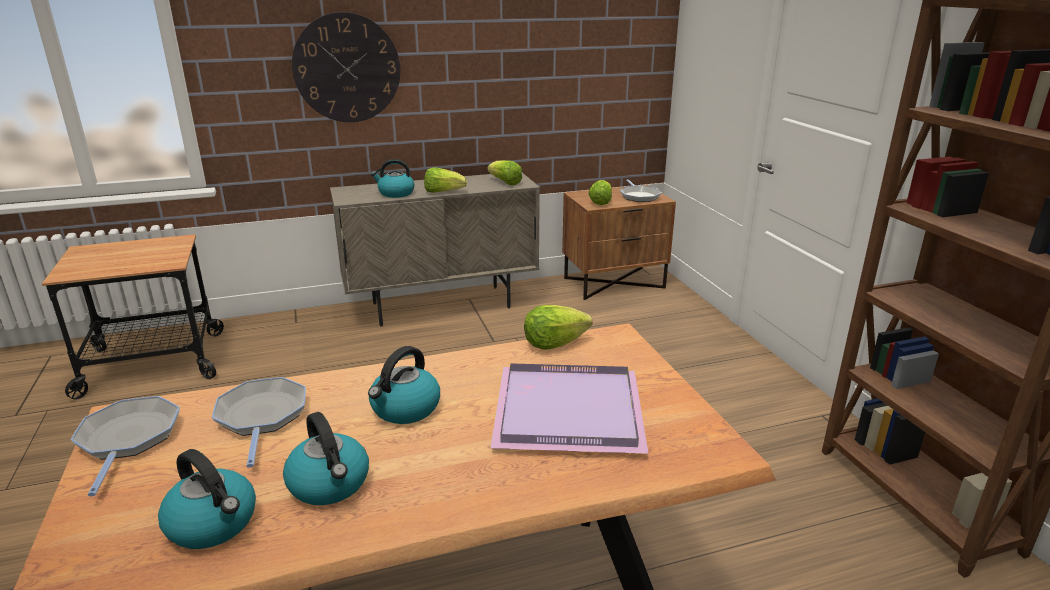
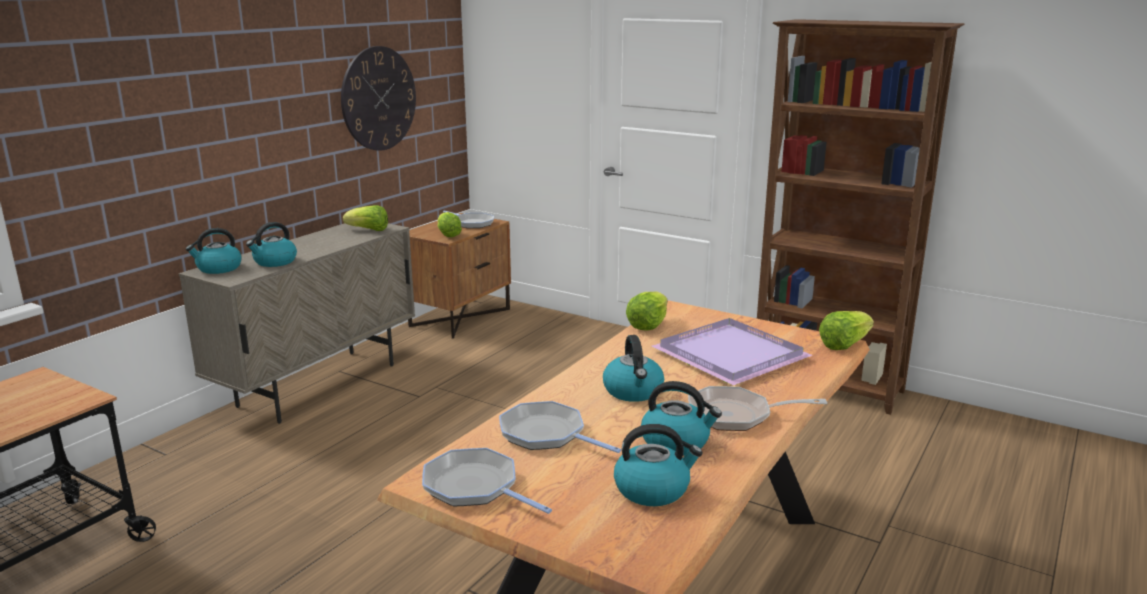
camera: 40 degrees left, 5 degrees down
wall clock [292,12,400,122] -> wall clock moved to [341,46,416,151]
lettuce [424,167,467,193] -> lettuce moved to [819,311,874,350]
none -> kettle [186,228,242,274]
none -> frying pan [688,386,827,431]

